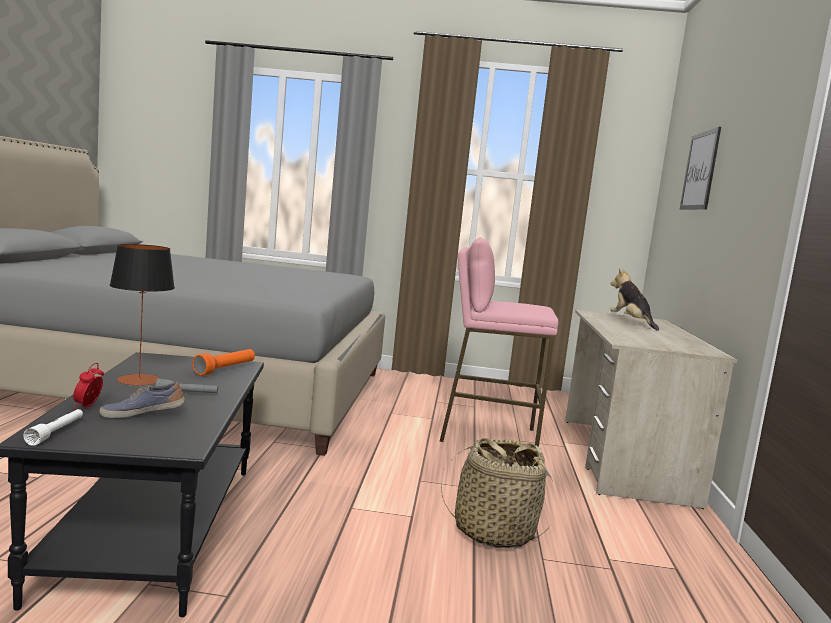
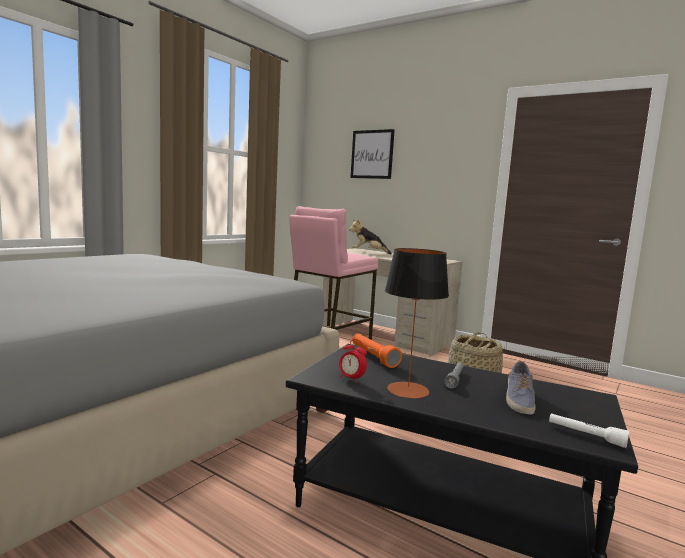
camera: 60 degrees left, 0 degrees up
alarm clock [73,363,104,409] -> alarm clock moved to [339,339,367,383]

